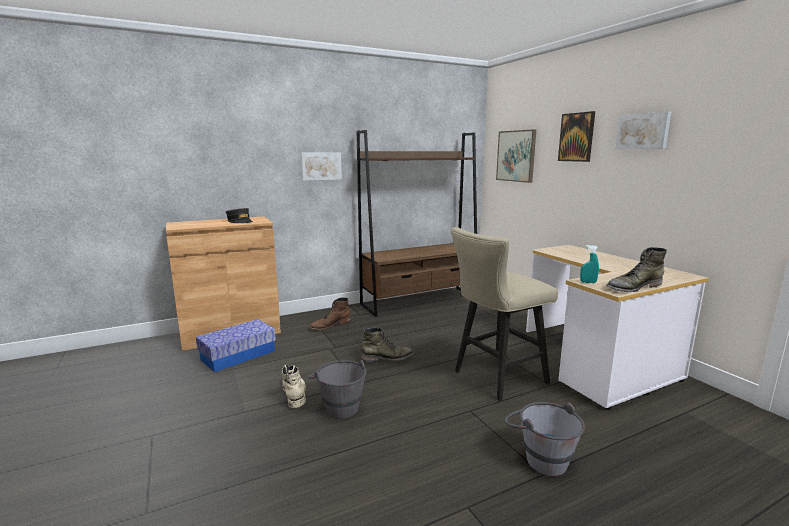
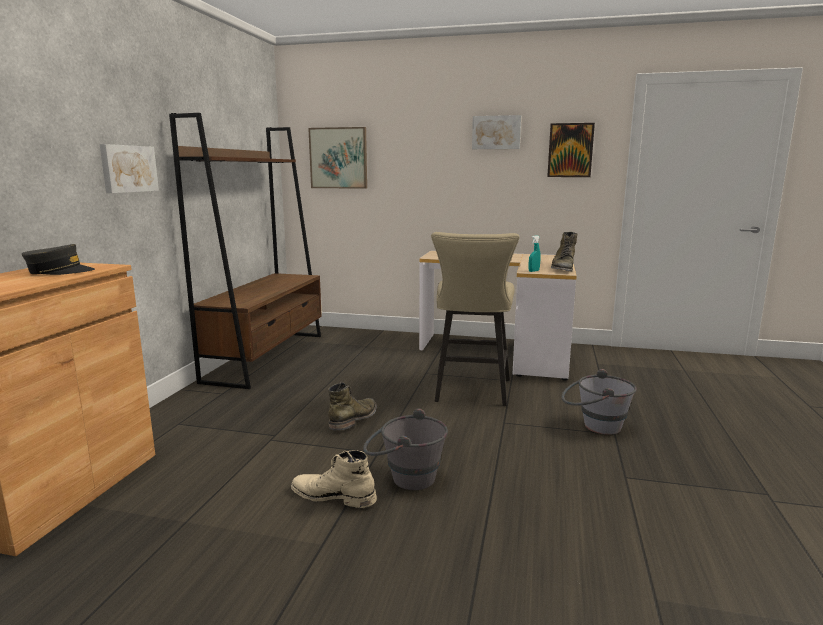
camera: 50 degrees left, 0 degrees up
storage box [196,319,276,372] -> none
brown boot [309,298,350,330] -> none
picture [558,111,595,162] -> picture moved to [547,123,595,177]

